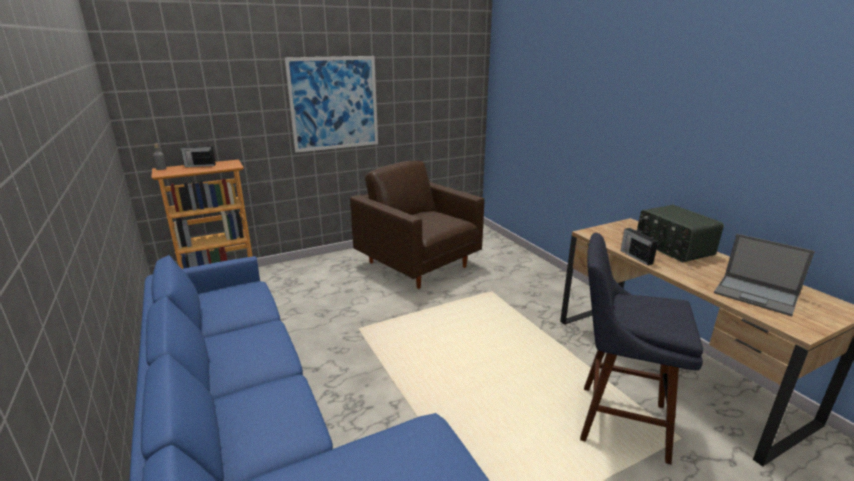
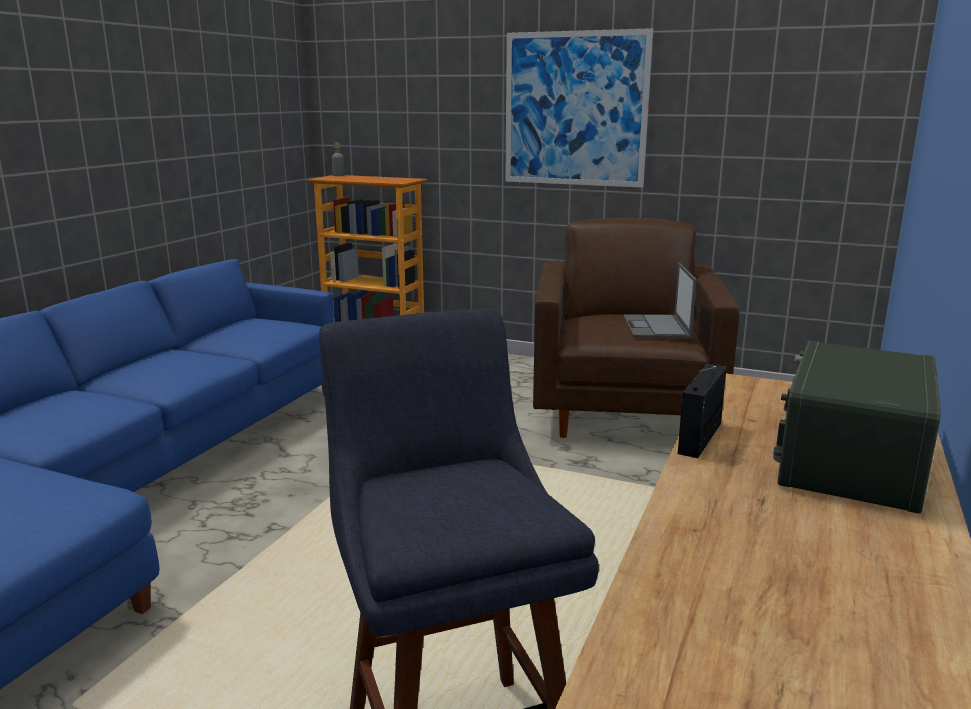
camera: 50 degrees right, 5 degrees down
radio [180,141,216,167] -> none
laptop [714,234,815,316] -> laptop moved to [623,263,697,338]

